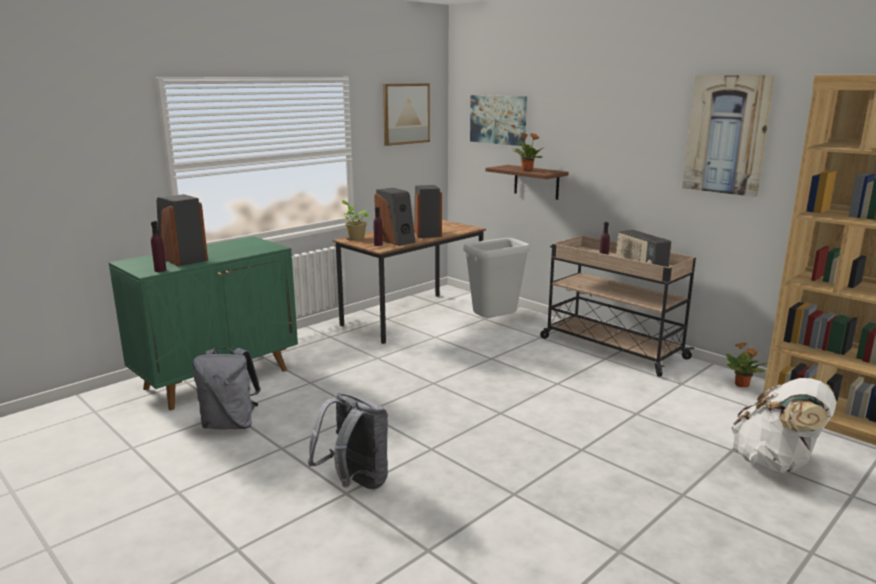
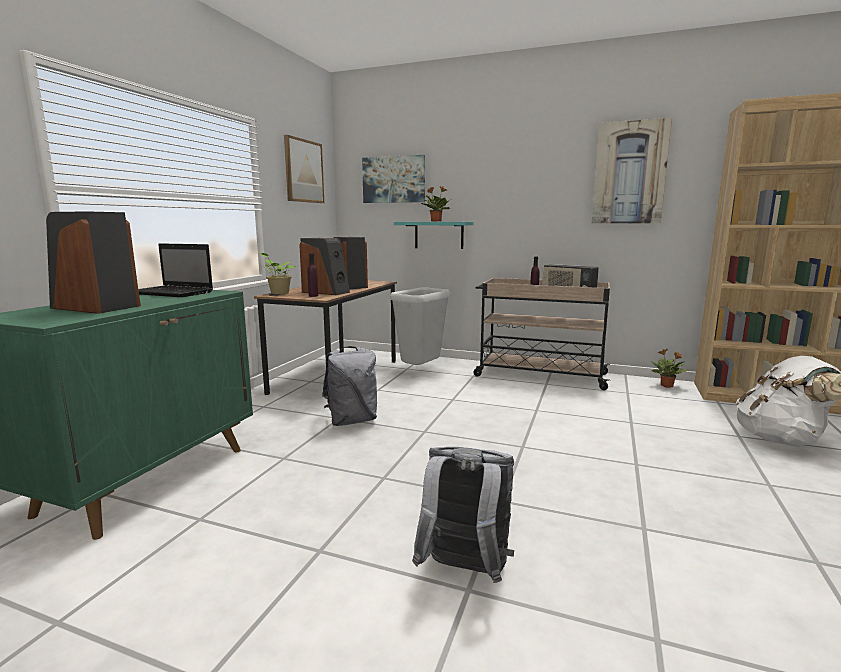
camera: 25 degrees left, 5 degrees down
purple bottle [151,221,166,272] -> none
grey backpack [193,348,261,430] -> grey backpack moved to [322,346,377,426]
brown shelf [486,165,569,200] -> turquoise shelf [394,222,474,249]
none -> laptop [138,243,213,297]

